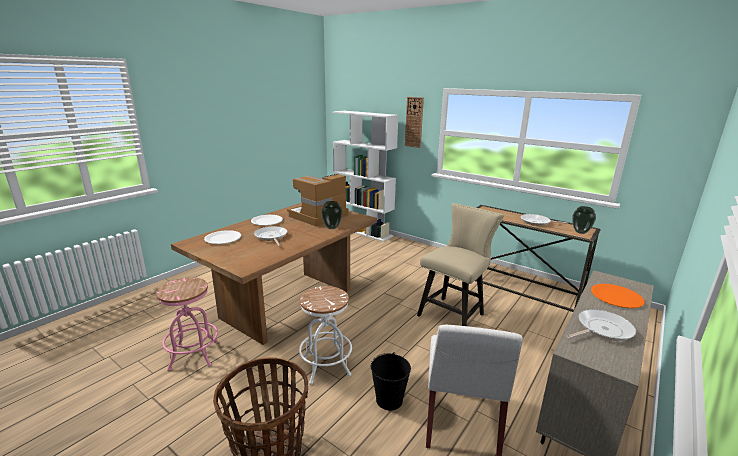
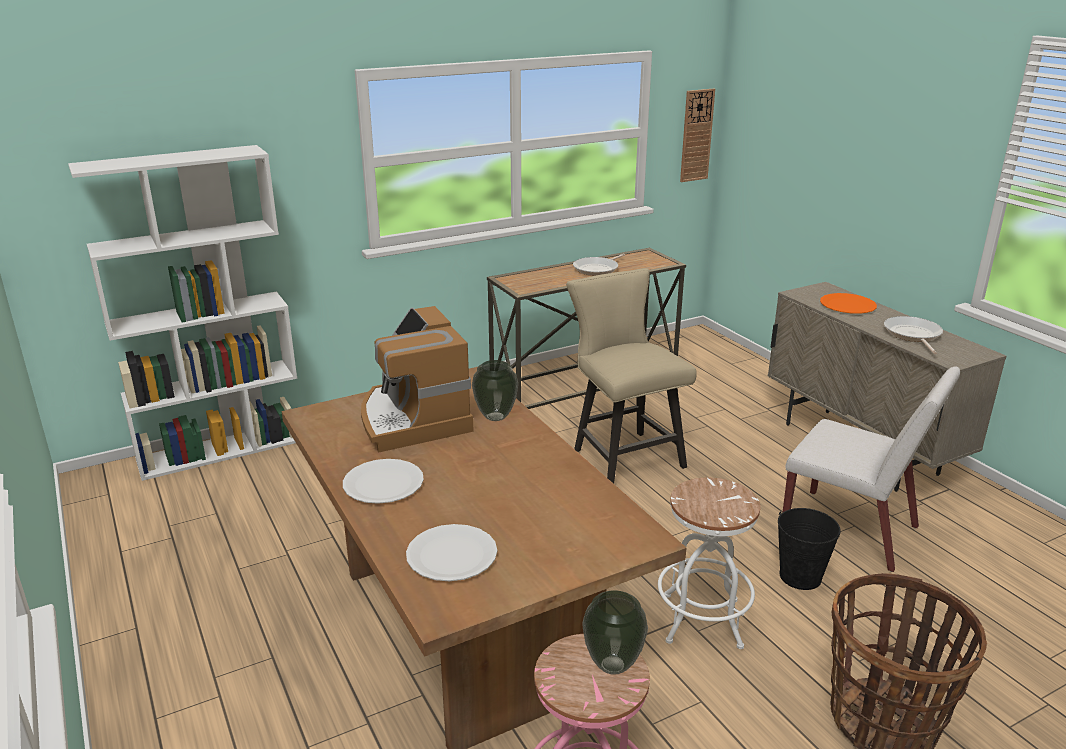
camera: 65 degrees left, 5 degrees up
frying pan [254,226,287,247] -> none
wall clock [405,97,424,148] -> wall clock moved to [680,89,715,182]
vase [572,206,596,234] -> vase moved to [582,591,648,675]

